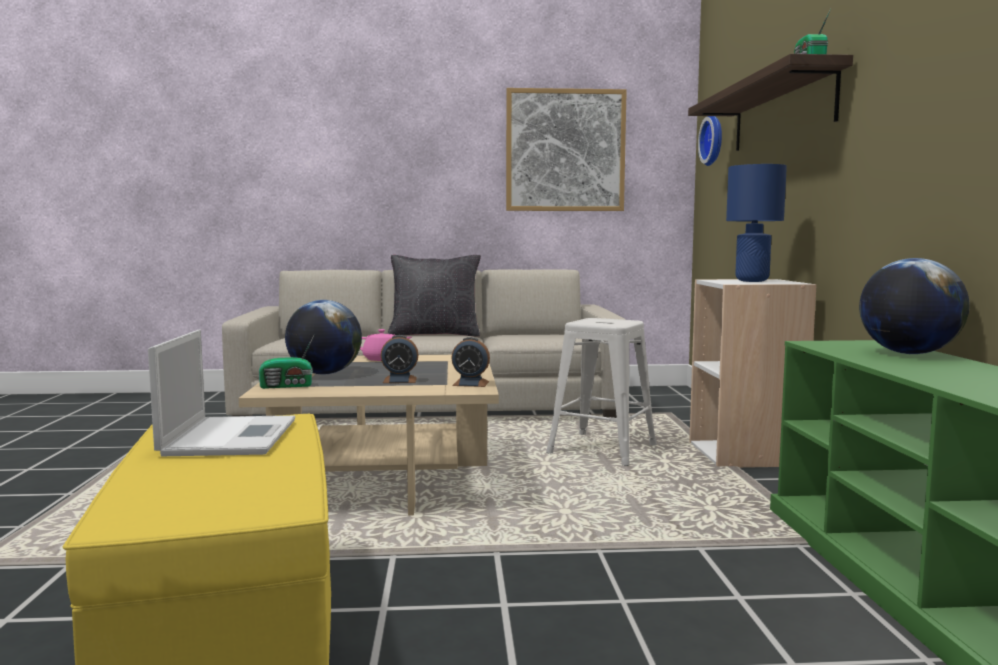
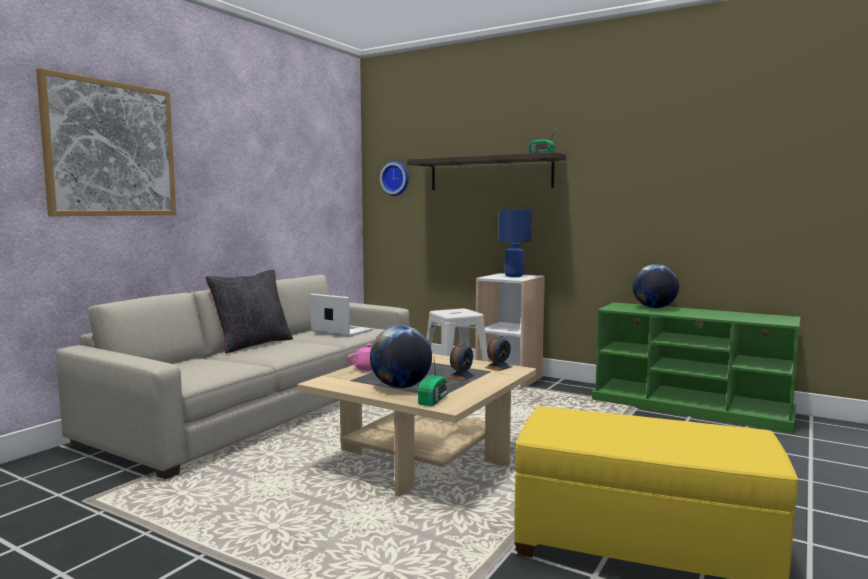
camera: 55 degrees left, 0 degrees up
laptop [148,329,295,456] -> laptop moved to [310,294,373,337]
picture [506,88,627,211] -> picture moved to [36,68,176,216]

